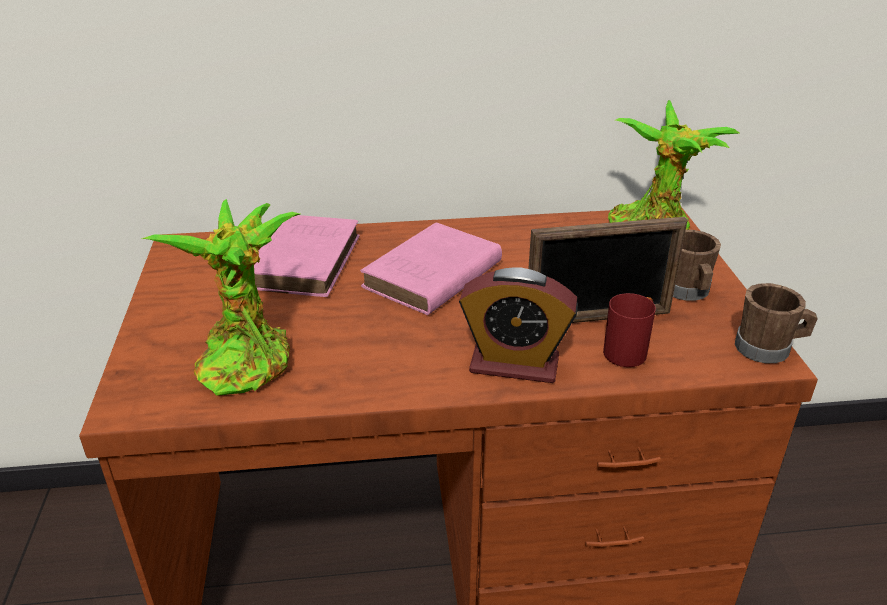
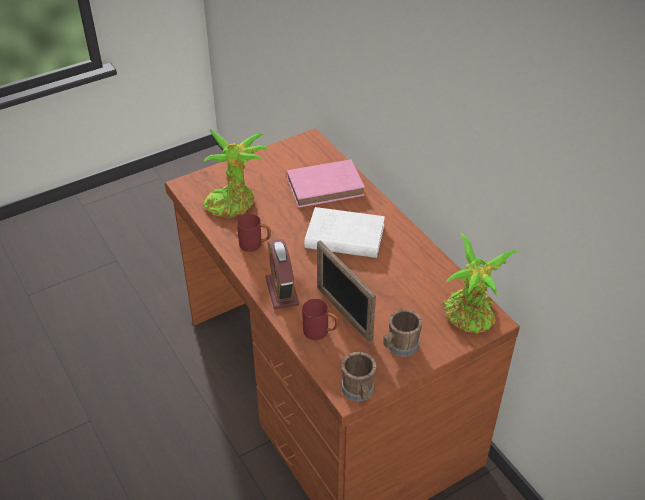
camera: 65 degrees right, 10 degrees up
pink book [360,222,502,315] -> white book [304,207,385,258]
none -> red mug [237,214,271,252]

